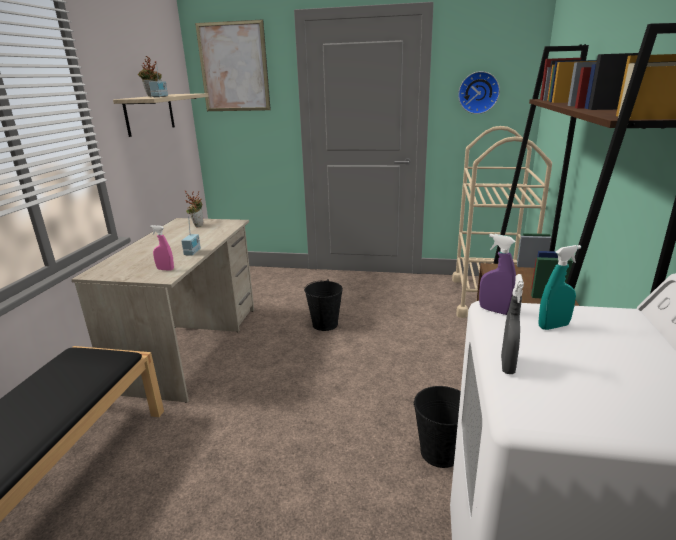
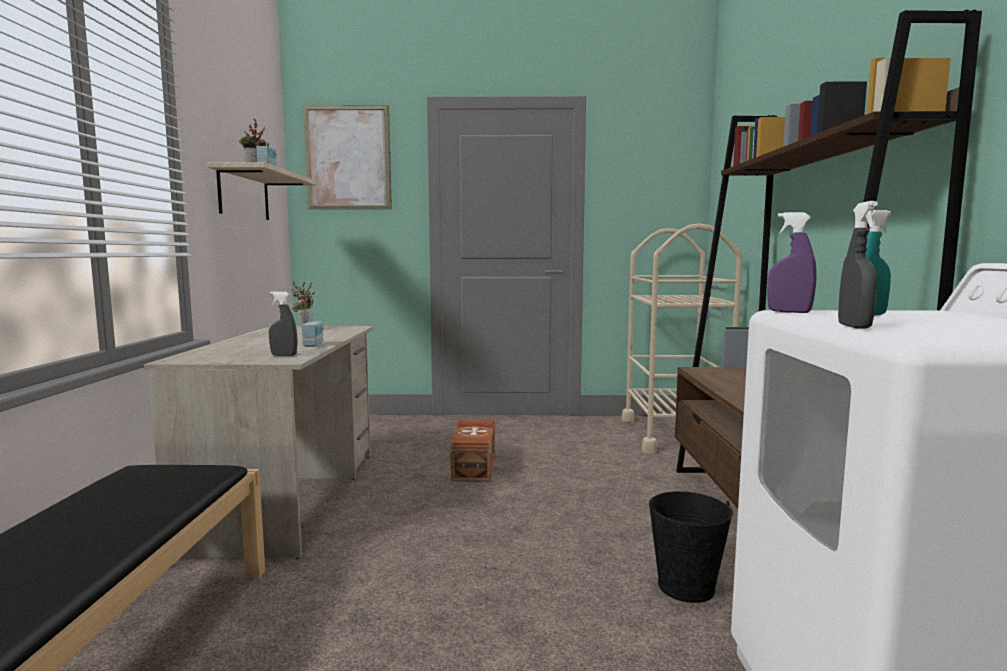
camera: 10 degrees left, 15 degrees down
pink spray bottle [150,225,174,271] -> grey spray bottle [269,291,297,356]
black bucket [304,279,343,331] -> brown storage box [450,420,495,482]
wall clock [458,71,500,114] -> none

